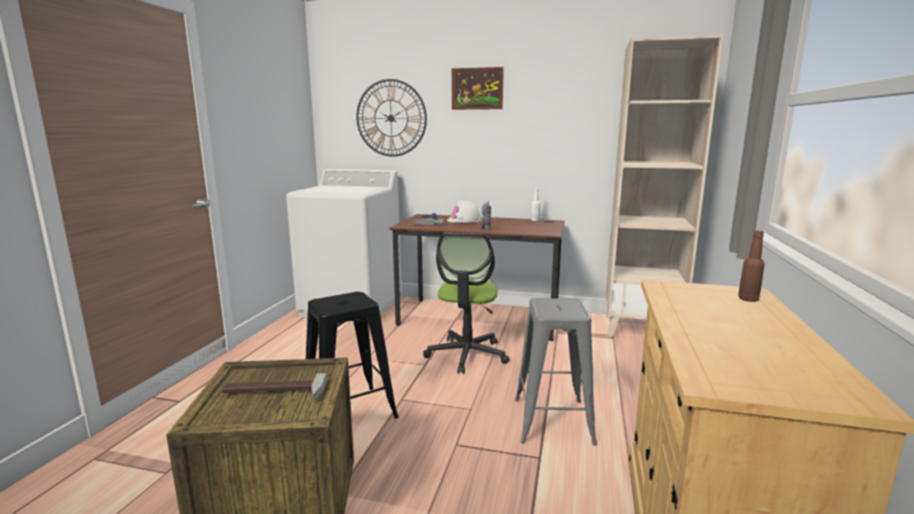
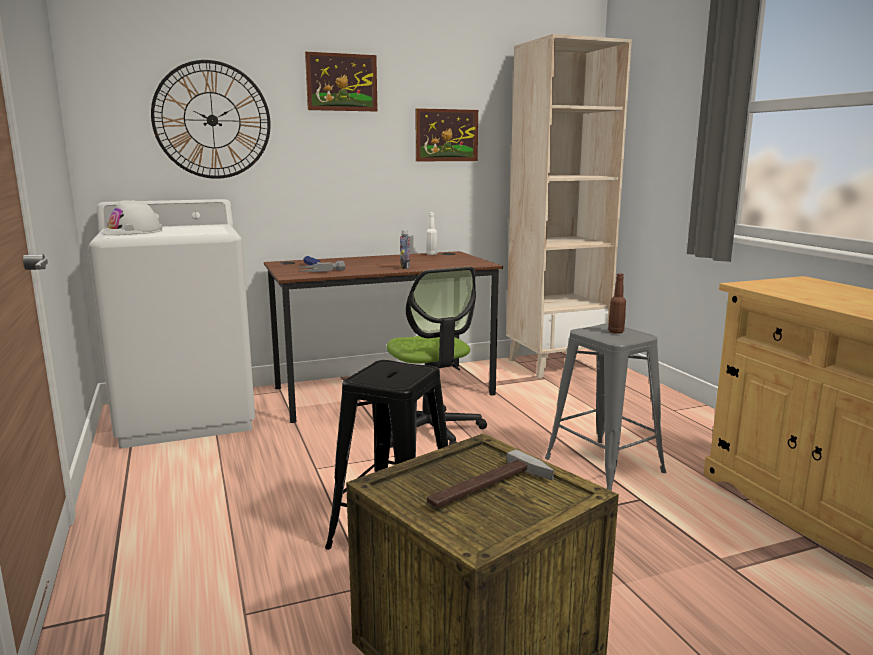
camera: 35 degrees left, 0 degrees up
white hard hat [447,201,481,223] -> white hard hat moved to [102,200,162,235]
brown bottle [738,230,765,302] -> brown bottle moved to [608,273,626,334]
none -> picture [415,108,478,161]

